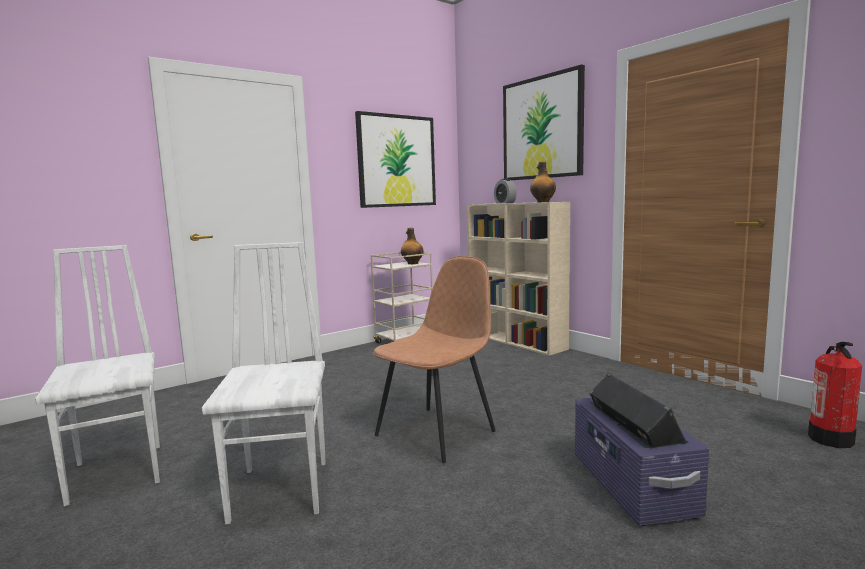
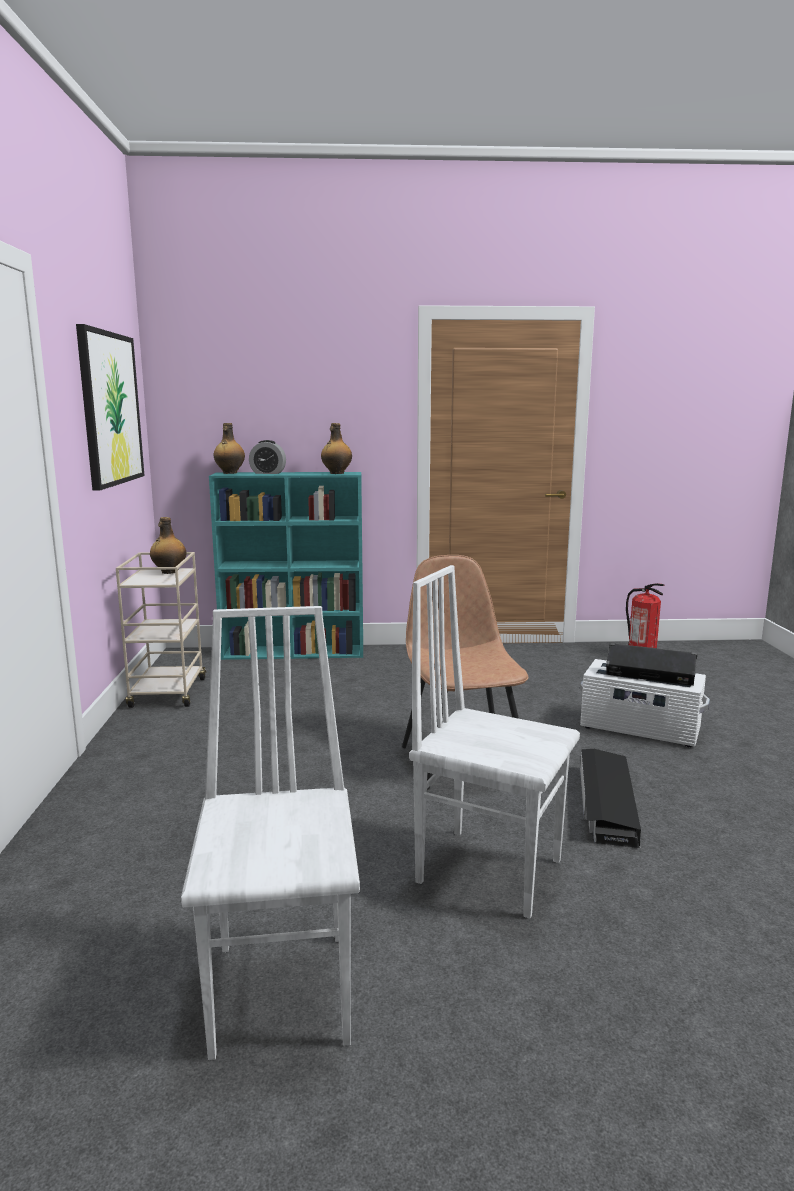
camera: 55 degrees left, 5 degrees up
white chair [35,245,160,506] -> white chair turned 75 degrees clockwise [181,606,360,1060]
beige bookcase [467,202,570,356] -> turquoise bookcase [209,472,363,660]
picture [503,64,585,180] -> none
purple storage box [575,398,709,526] -> white storage box [580,659,710,747]
none -> bottle [213,423,245,474]
none -> black storage box [580,749,641,848]

